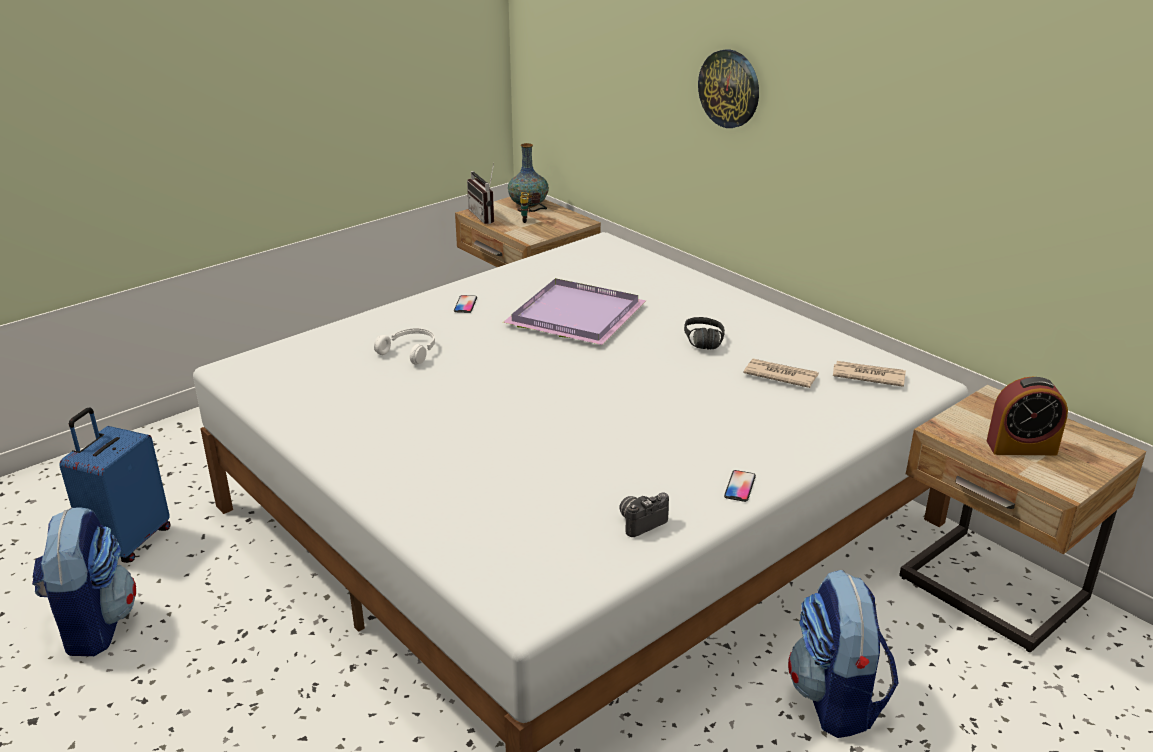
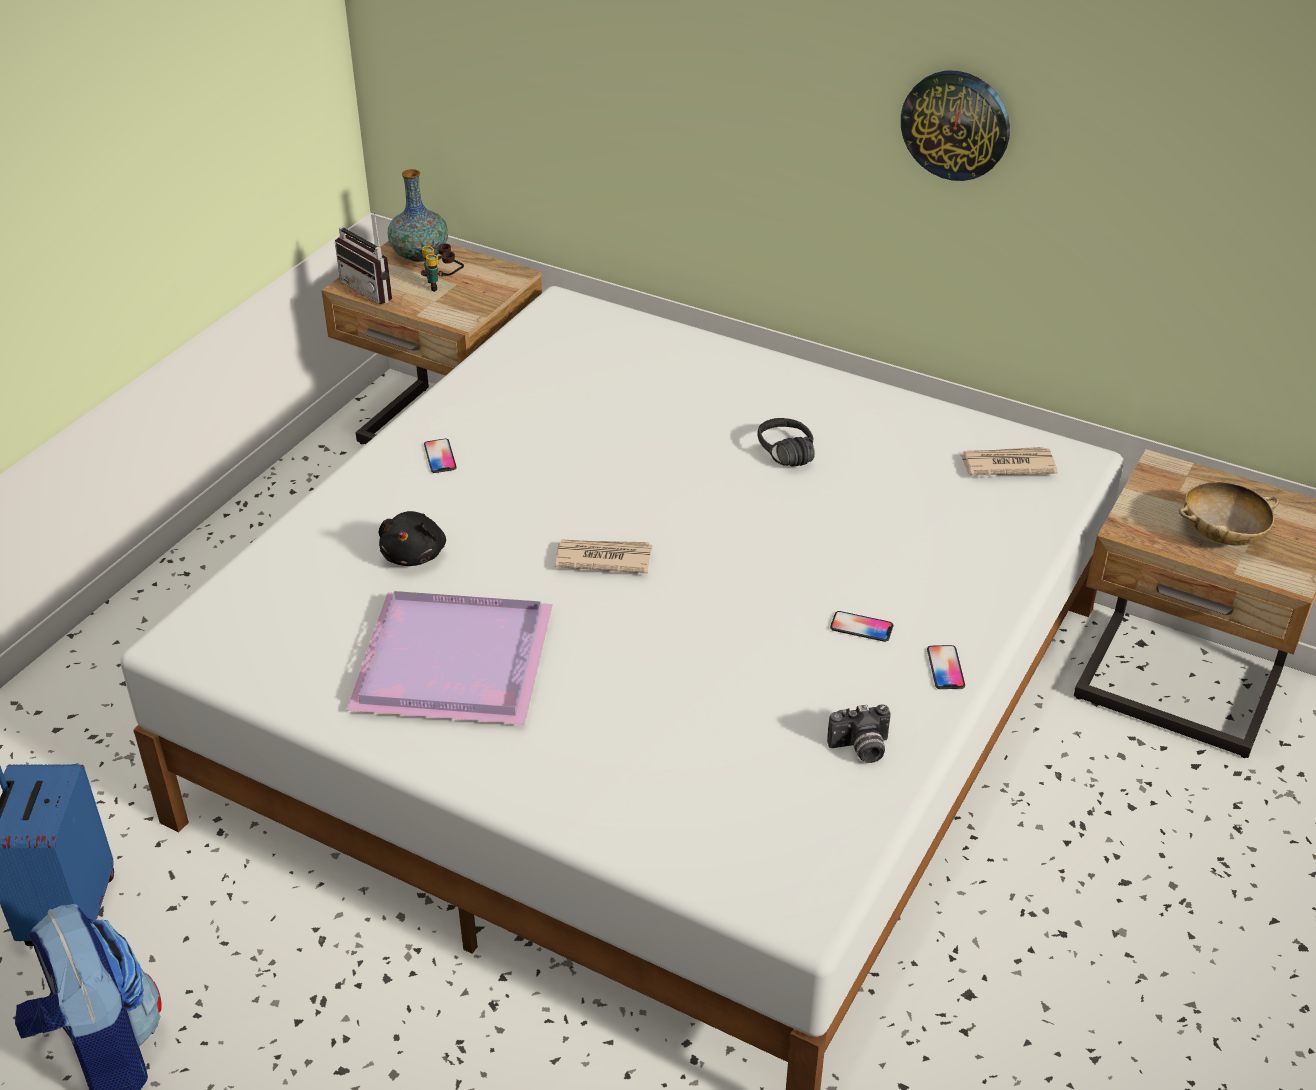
camera: 20 degrees left, 10 degrees up
white headphones [374,328,435,365] -> black plush toy [379,511,446,566]
purple tray [503,278,646,345] -> purple tray moved to [346,591,553,725]
camera [619,492,669,537] -> camera turned 135 degrees counterclockwise [827,704,891,763]
wall clock [698,49,759,128] -> wall clock moved to [901,71,1010,181]
newspaper [743,359,819,388] -> newspaper moved to [555,540,652,574]
backpack [788,569,899,738] -> none
alarm clock [987,377,1068,455] -> beige bowl [1179,481,1279,546]
none -> phone [830,611,894,642]

